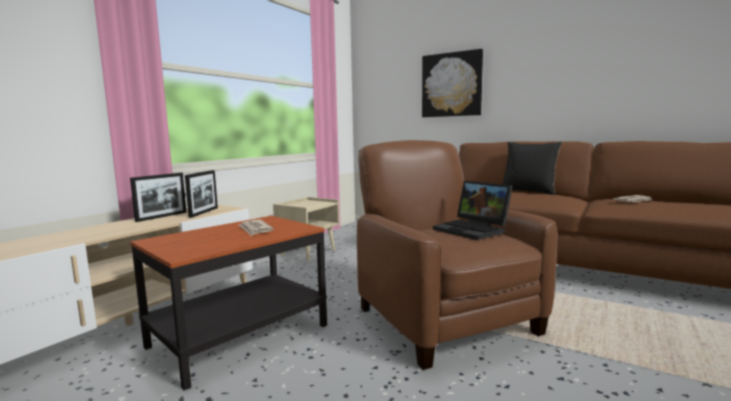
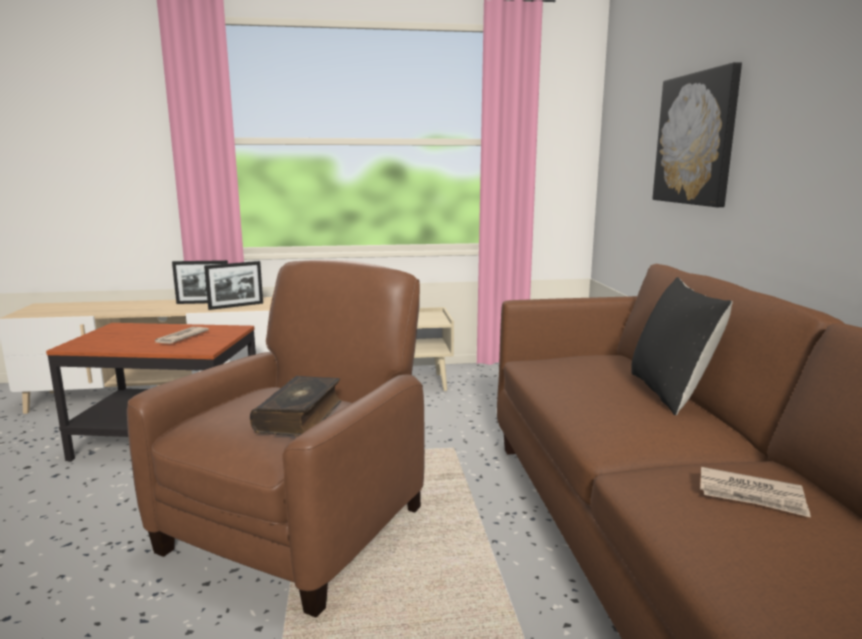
camera: 50 degrees right, 5 degrees up
laptop [433,181,513,240] -> book [250,376,342,437]

